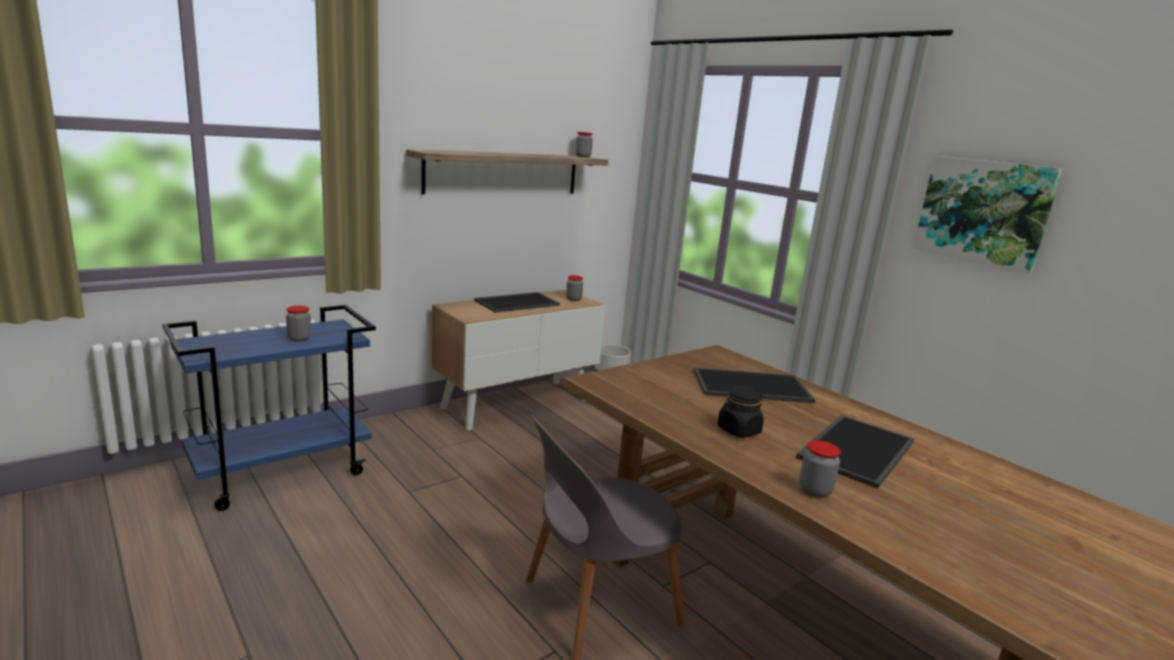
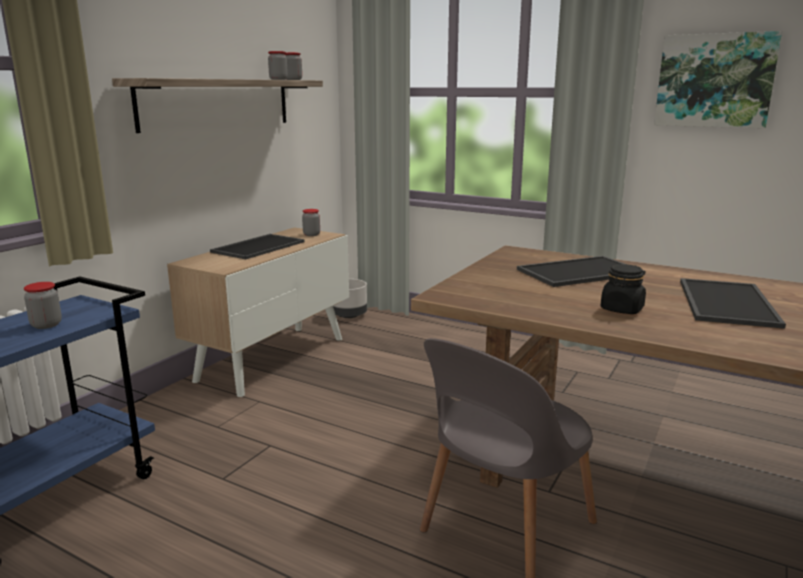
camera: 20 degrees left, 0 degrees up
jar [799,440,841,498] -> jar moved to [268,51,288,80]

